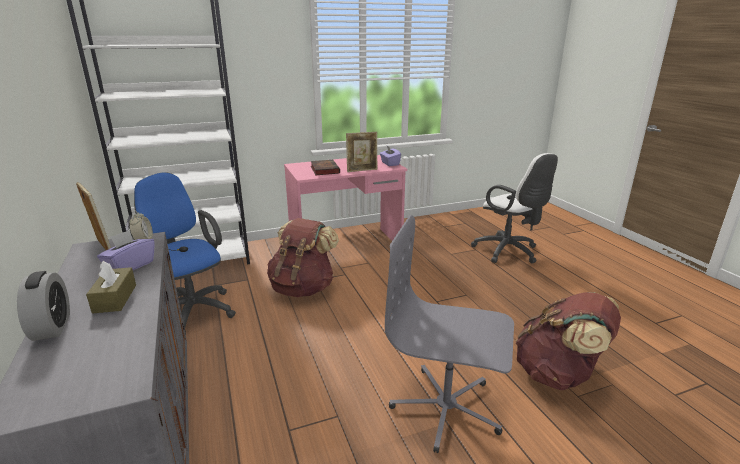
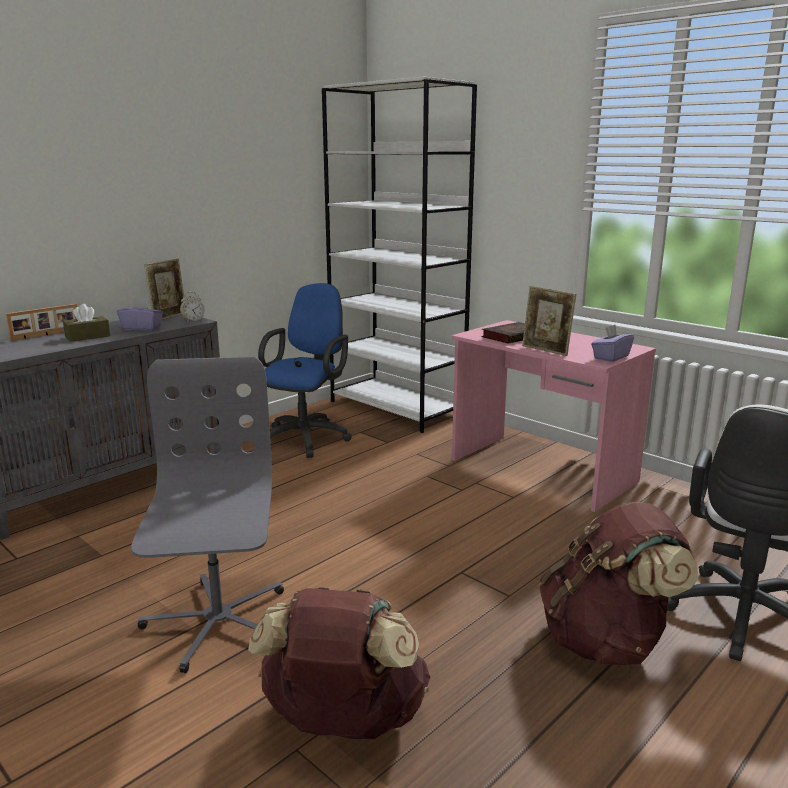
camera: 65 degrees right, 5 degrees down
alarm clock [17,271,70,341] -> picture frame [6,304,77,341]
brown backpack [267,218,339,297] -> brown backpack moved to [539,502,699,665]

